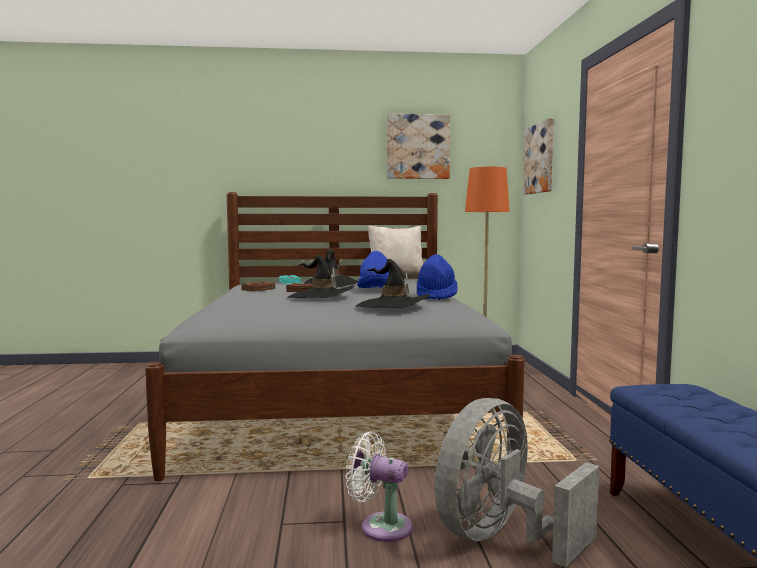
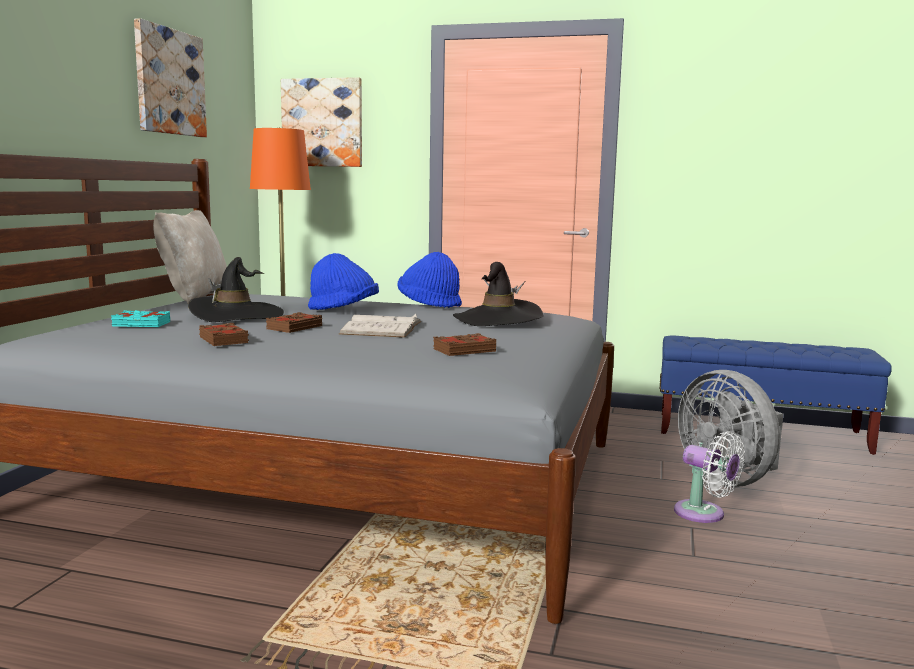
camera: 70 degrees left, 5 degrees up
black hat [288,255,354,298] -> white book [339,314,421,338]
white fan [345,432,413,542] -> white fan turned 90 degrees counterclockwise [674,431,745,523]
none -> brown book [433,333,496,356]

